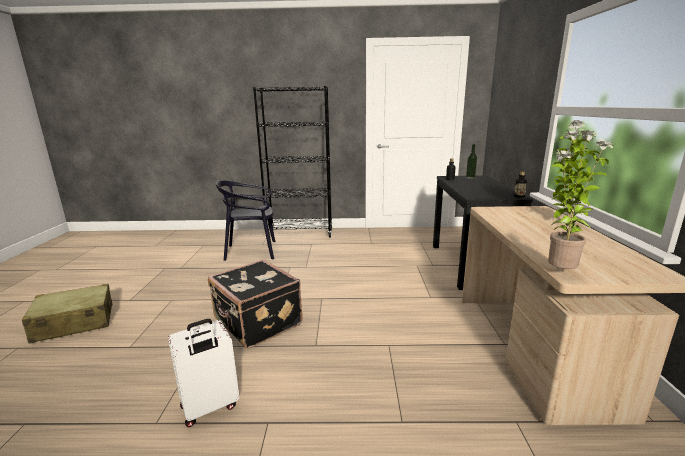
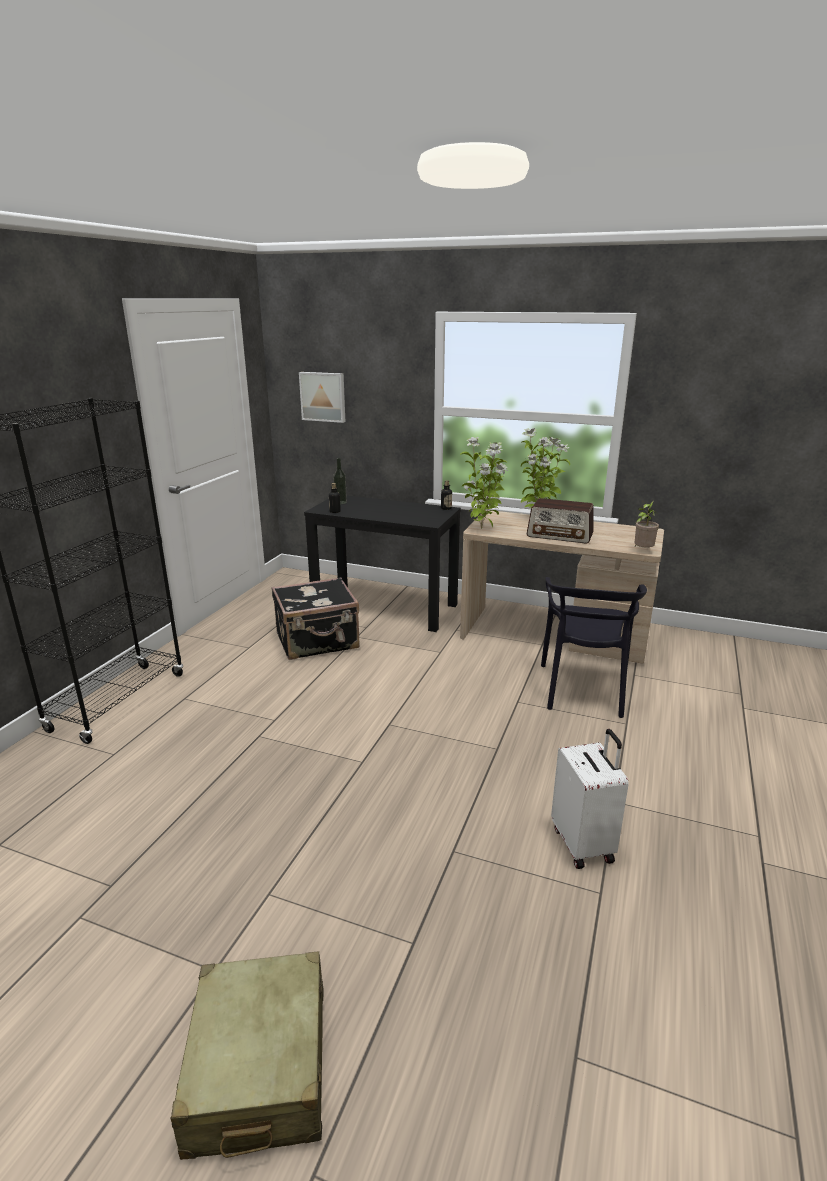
camera: 70 degrees left, 5 degrees up
black suitcase [208,259,303,348] -> black suitcase moved to [272,577,360,660]
black chair [216,180,276,261] -> black chair moved to [541,577,647,718]
none -> picture [299,372,345,423]
none -> potted plant [460,437,508,529]
none -> radio [527,498,594,544]

